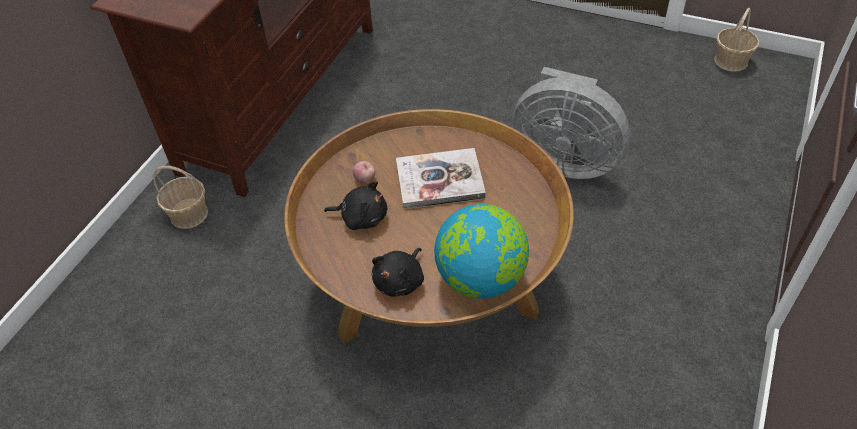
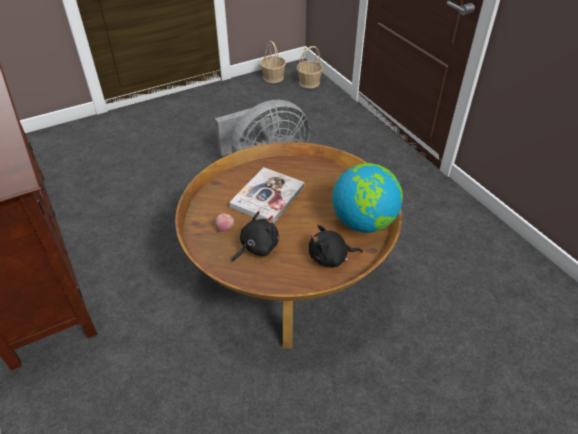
camera: 55 degrees left, 5 degrees down
basket [153,166,208,229] -> basket moved to [297,46,323,88]
black plush toy [372,248,424,297] -> black plush toy turned 105 degrees clockwise [309,225,363,267]

